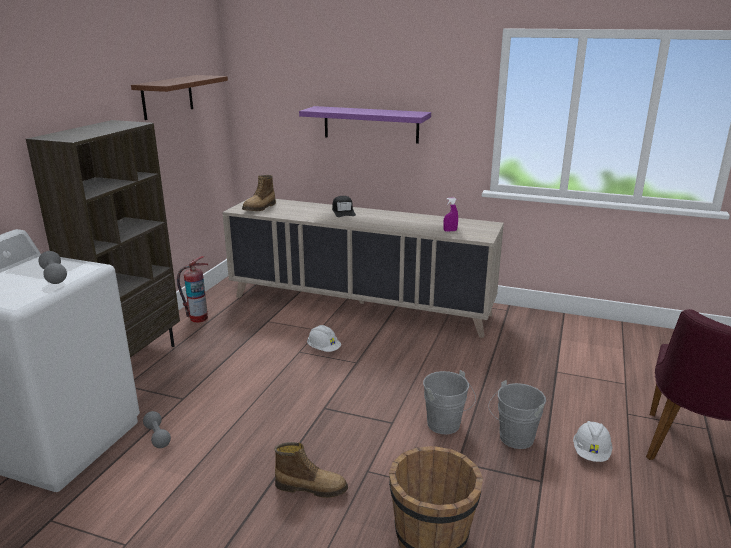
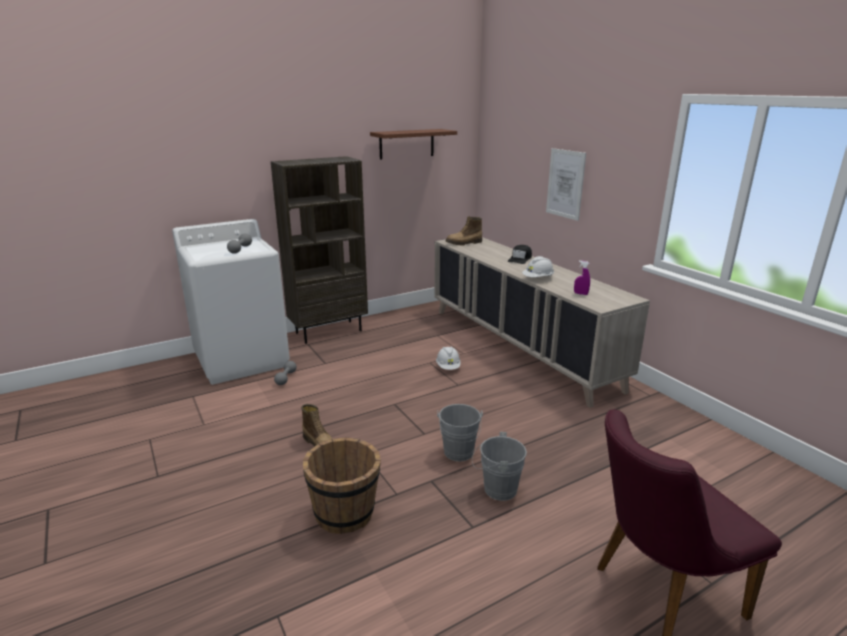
camera: 40 degrees right, 0 degrees up
fire extinguisher [177,256,208,322] -> none
purple shelf [299,106,431,144] -> picture [546,148,586,221]
white hard hat [573,421,613,462] -> white hard hat moved to [522,256,554,277]

